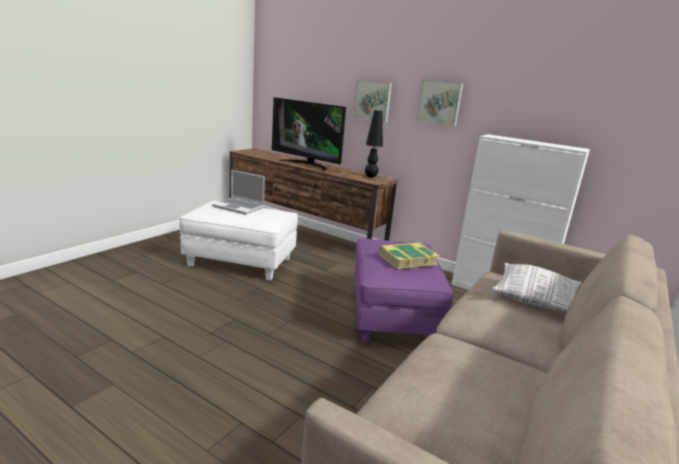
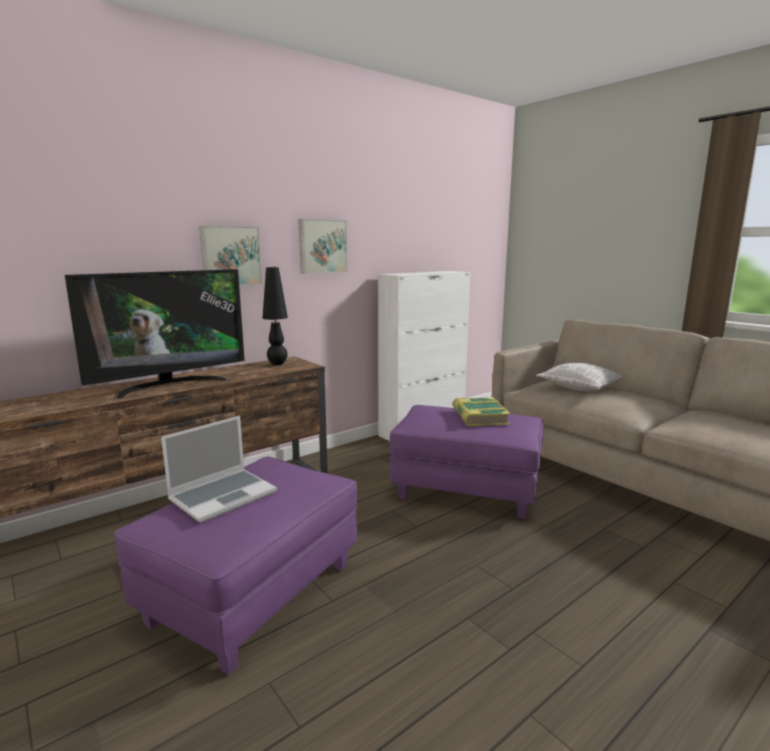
camera: 70 degrees left, 5 degrees down
white ottoman [179,201,298,281] -> purple ottoman [114,457,357,675]

